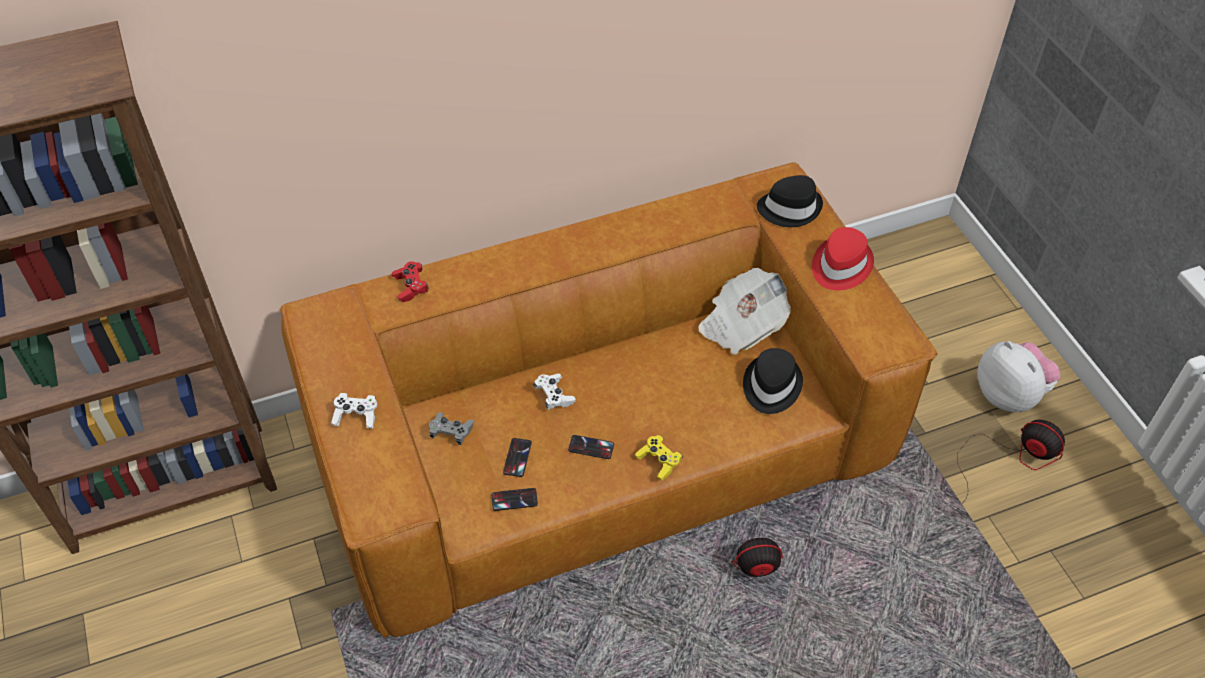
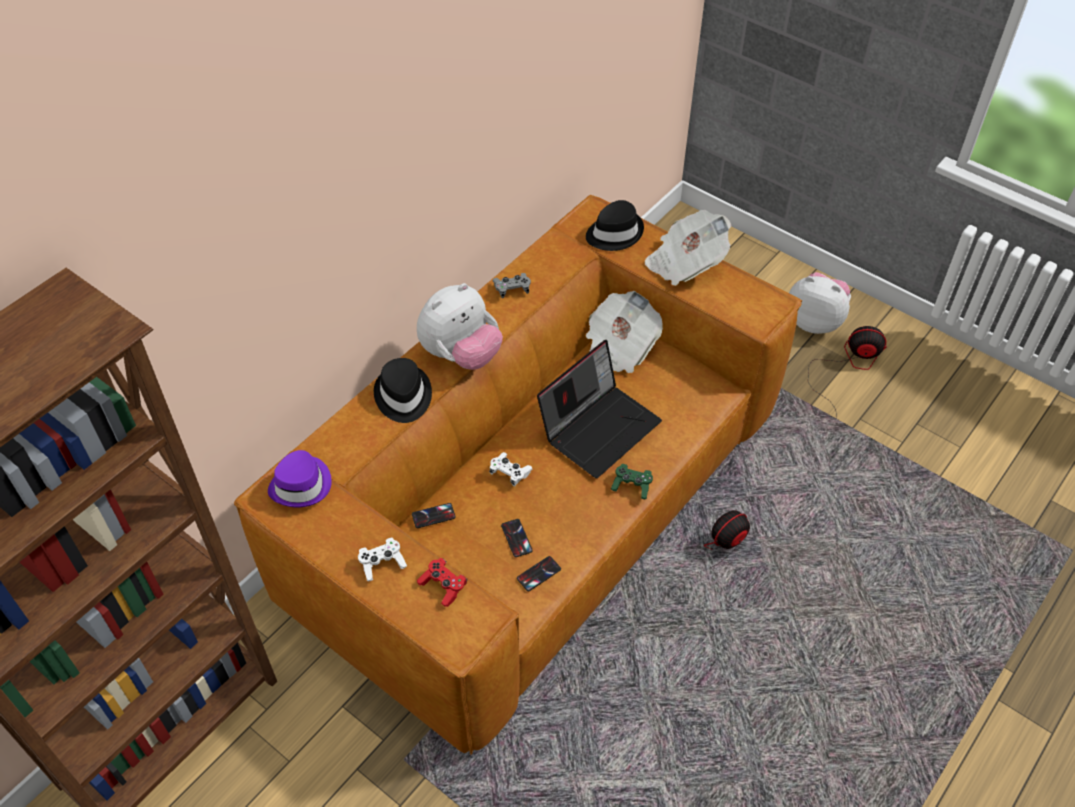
camera: 30 degrees left, 0 degrees up
red game controller [392,261,429,302] -> red game controller moved to [417,558,467,607]
grey game controller [429,412,475,445] -> grey game controller moved to [492,273,531,298]
phone [568,435,614,459] -> phone moved to [412,503,456,528]
yellow game controller [635,435,683,480] -> green game controller [611,464,653,499]
black hat [743,348,803,414] -> black hat moved to [374,358,432,423]
red hat [812,227,874,290] -> newspaper [645,210,732,286]
none -> purple hat [268,450,332,507]
none -> plush toy [417,283,503,370]
none -> laptop [537,340,662,478]

